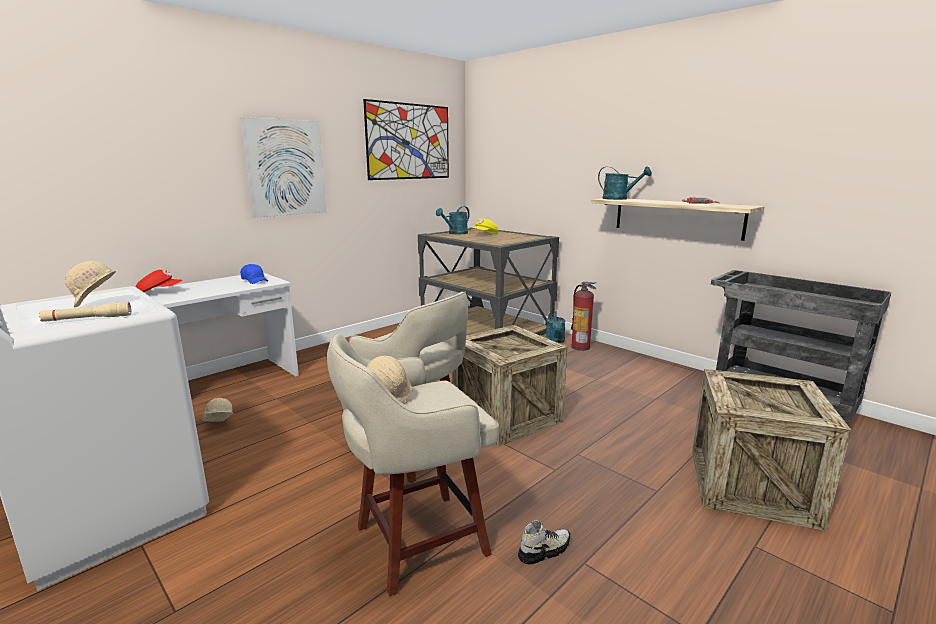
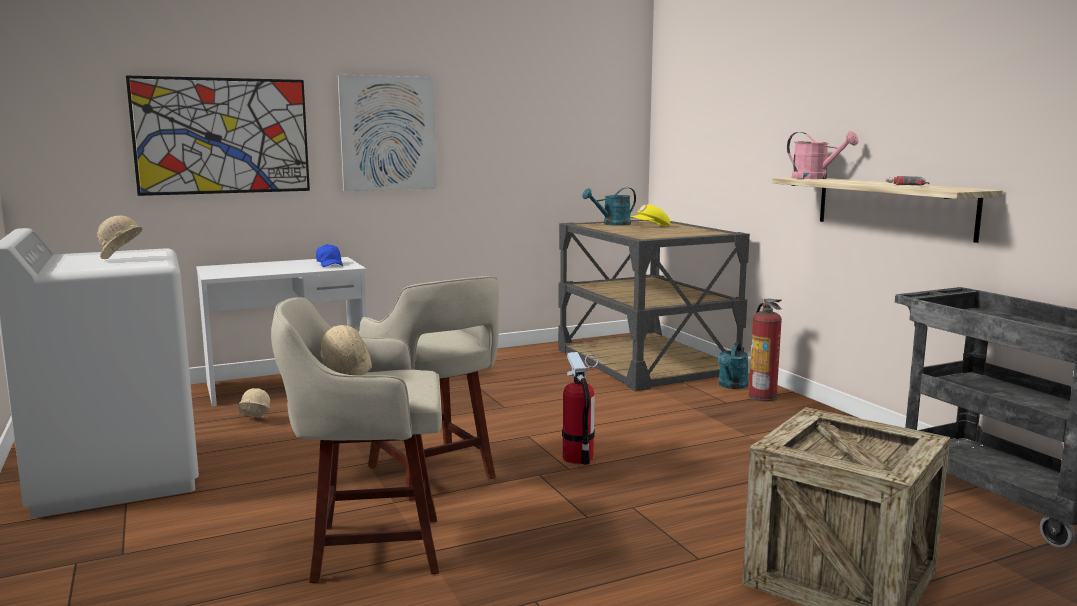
camera: 20 degrees right, 5 degrees down
beige flashlight [39,302,131,322] -> none
red cap [136,270,182,292] -> none
picture [363,99,449,180] -> picture moved to [126,75,310,196]
crate [452,325,567,446] -> fire extinguisher [562,352,598,465]
shoe [518,520,570,565] -> none
turquoise watering can [598,166,652,200] -> pink watering can [787,131,859,179]

